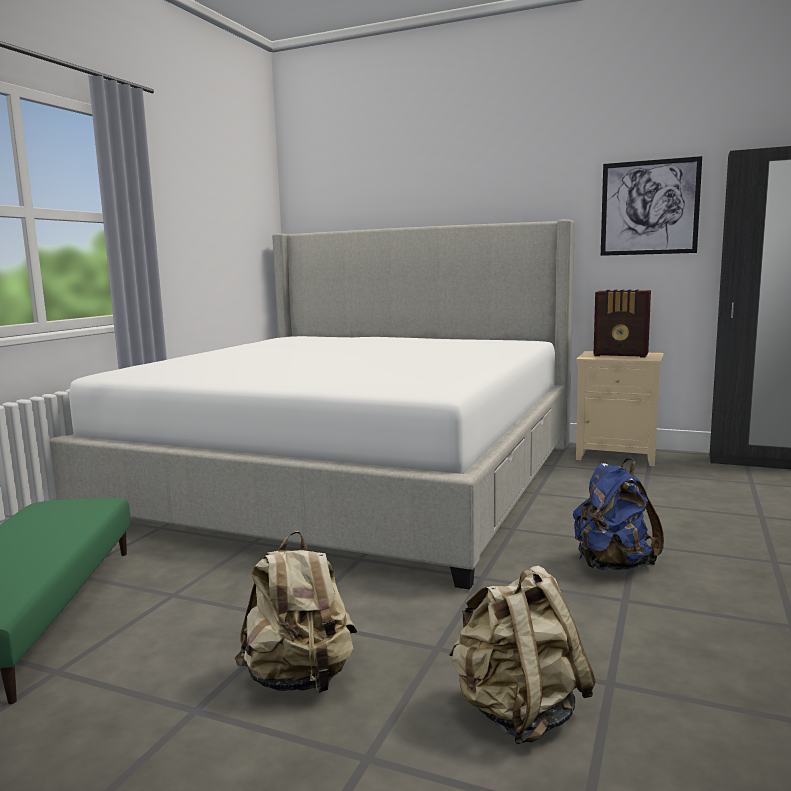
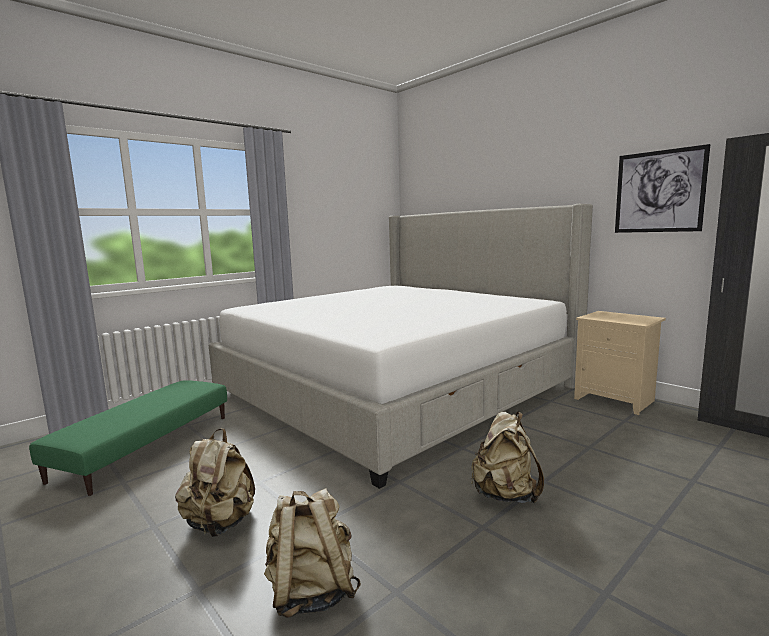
camera: 25 degrees right, 0 degrees up
blue backpack [573,459,664,570] -> beige backpack [471,412,544,503]
radio [593,289,651,358] -> none

